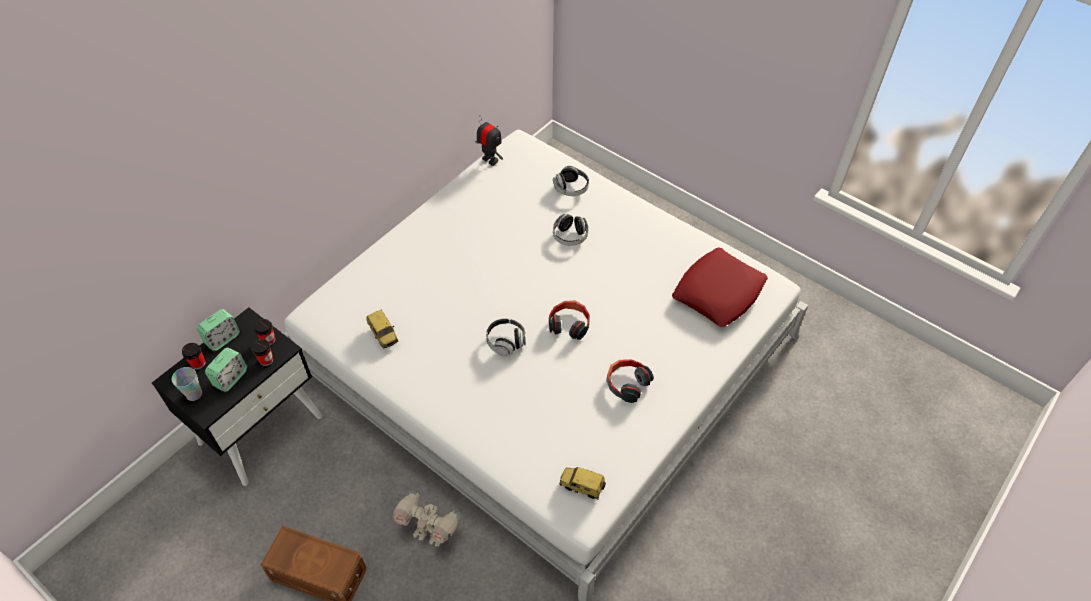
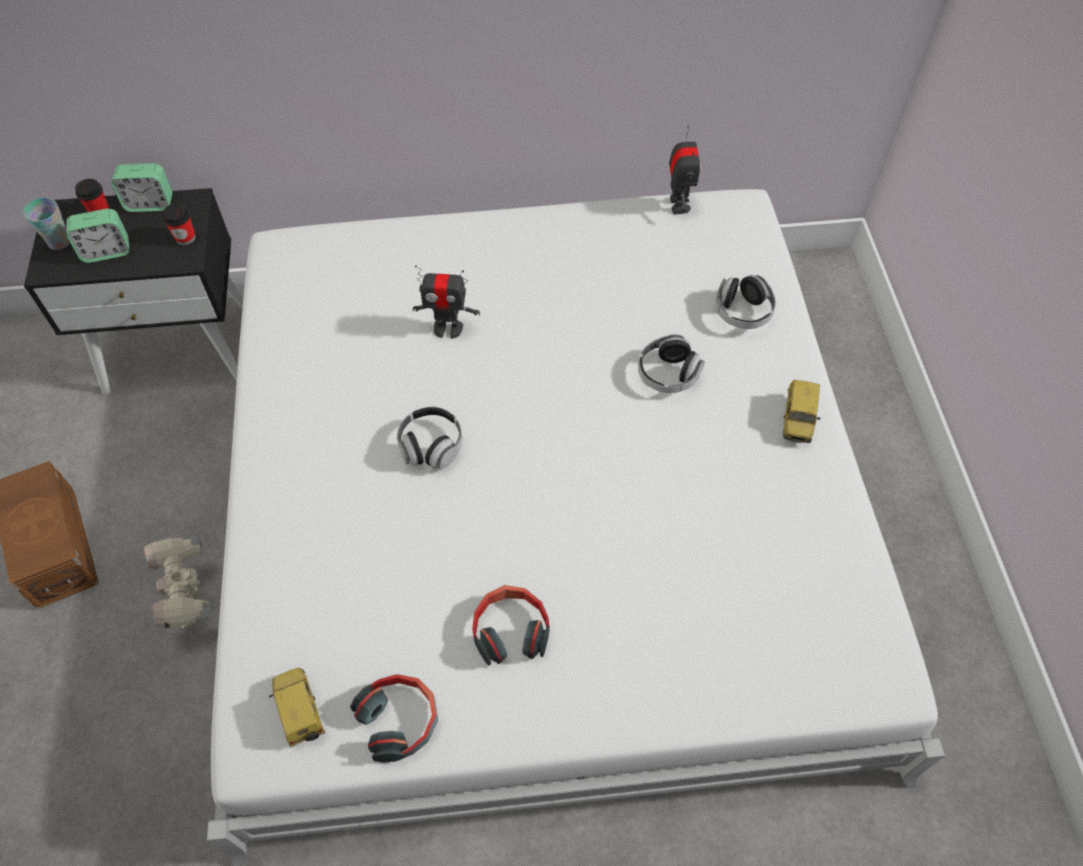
camera: 45 degrees right, 5 degrees up
cup [251,339,273,366] -> none
toy car [367,310,398,348] -> toy car moved to [783,380,821,443]
headphones [549,300,590,340] -> headphones moved to [350,674,438,763]
red pillow [672,247,768,327] -> none
none -> toy robot [413,266,480,339]

